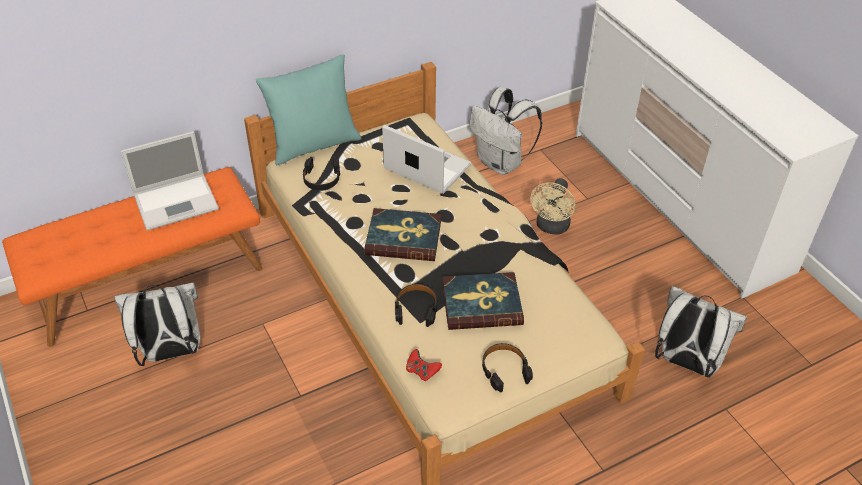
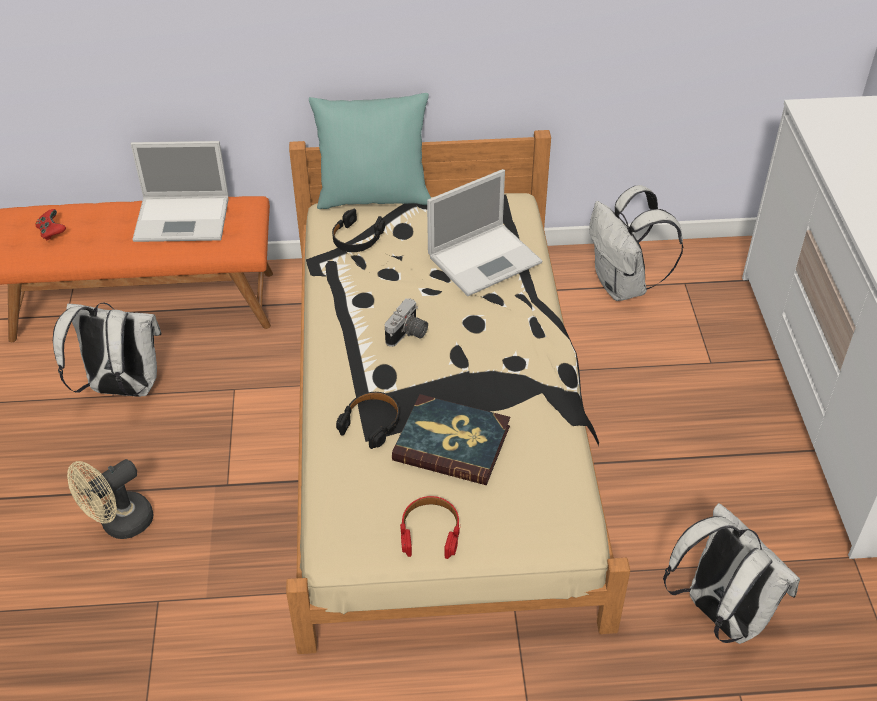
camera: 25 degrees right, 0 degrees up
book [364,208,441,261] -> camera [385,298,428,347]
laptop [382,125,471,194] -> laptop turned 90 degrees clockwise [427,169,542,296]
red game controller [406,349,442,381] -> red game controller moved to [36,209,66,240]
black headphones [482,343,533,392] -> red headphones [400,496,460,559]
beige fan [530,178,575,235] -> beige fan moved to [67,459,154,539]

